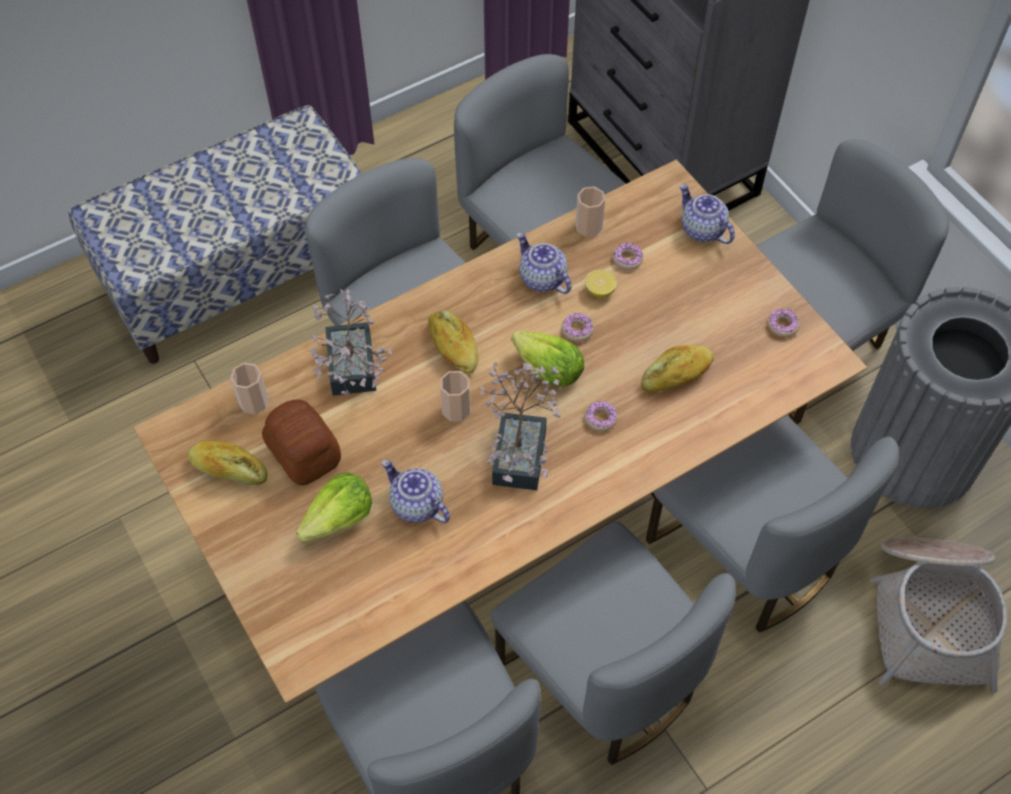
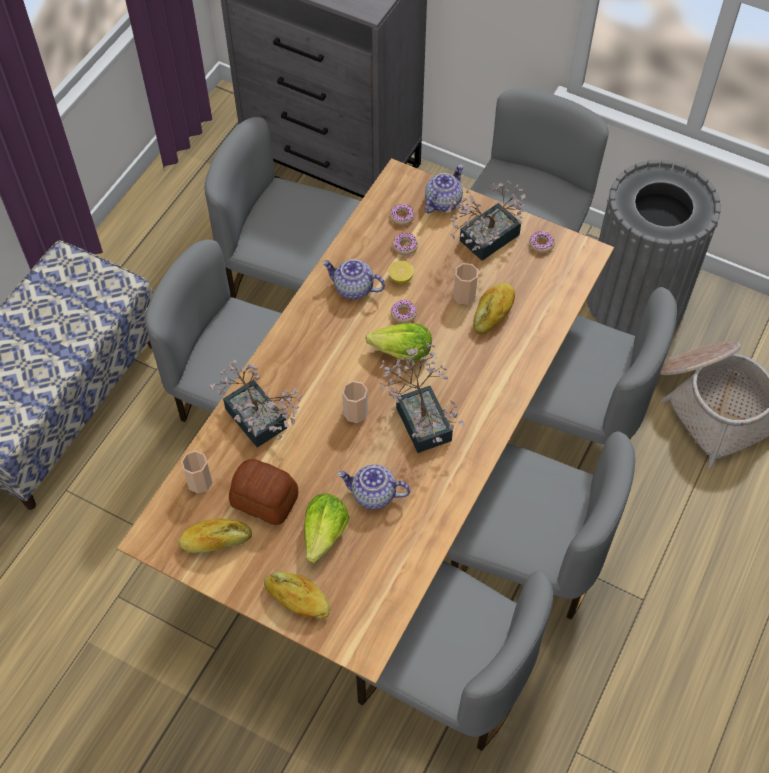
camera: 30 degrees left, 0 degrees up
bread [428,310,478,374] -> bread moved to [264,571,330,618]
cup [575,187,605,237] -> cup moved to [453,263,478,305]
donut [584,401,618,431] -> donut moved to [390,204,415,225]
teapot [680,184,735,244] -> teapot turned 105 degrees clockwise [425,164,463,213]
none -> potted plant [447,181,525,261]

